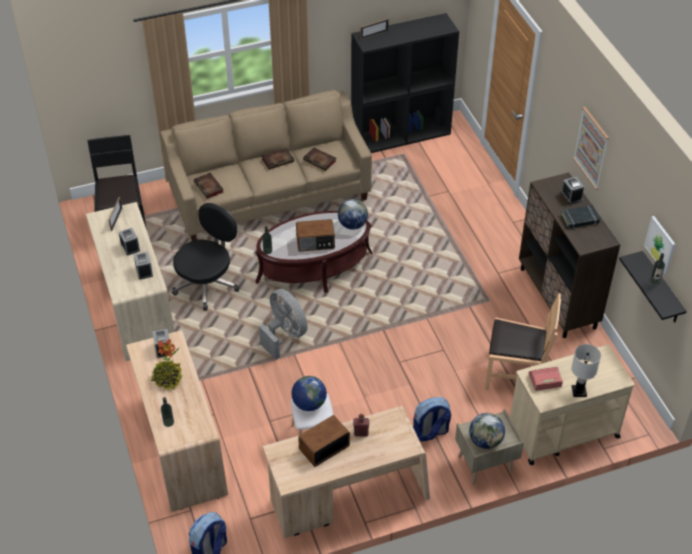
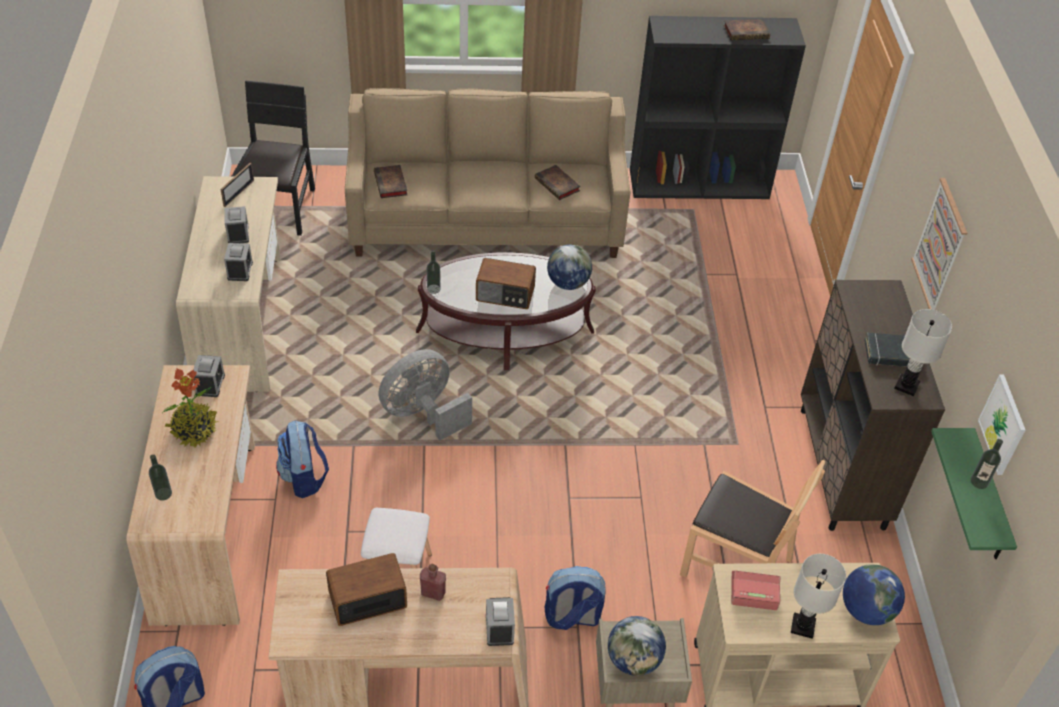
camera: 15 degrees right, 0 degrees up
black office chair [172,203,239,310] -> none
grey fan [259,289,308,360] -> grey fan turned 105 degrees counterclockwise [378,349,472,440]
book [262,148,294,170] -> book moved to [723,19,770,40]
globe [292,376,327,411] -> globe moved to [843,564,905,625]
picture frame [360,19,389,40] -> none
alarm clock [561,177,584,204] -> alarm clock moved to [486,597,515,646]
black shelf [619,251,687,323] -> green shelf [931,428,1017,559]
none -> backpack [276,420,329,498]
none -> white table lamp [894,309,952,396]

